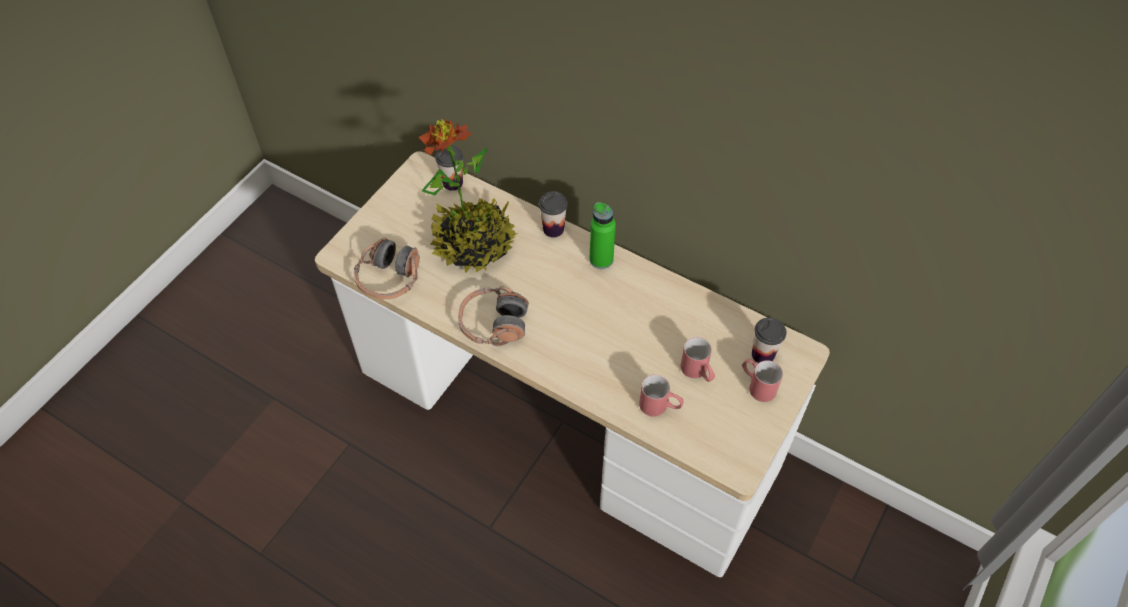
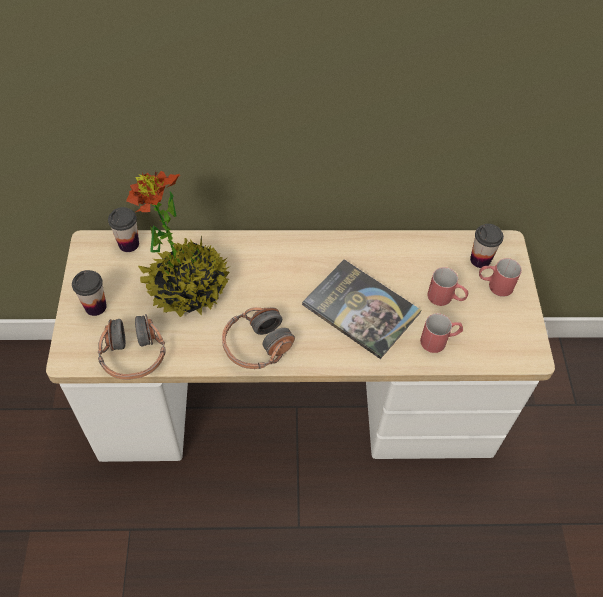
camera: 35 degrees left, 0 degrees up
cup [539,191,568,237] -> cup moved to [72,270,107,316]
green bottle [589,202,616,269] -> none
none -> book [302,259,421,359]

